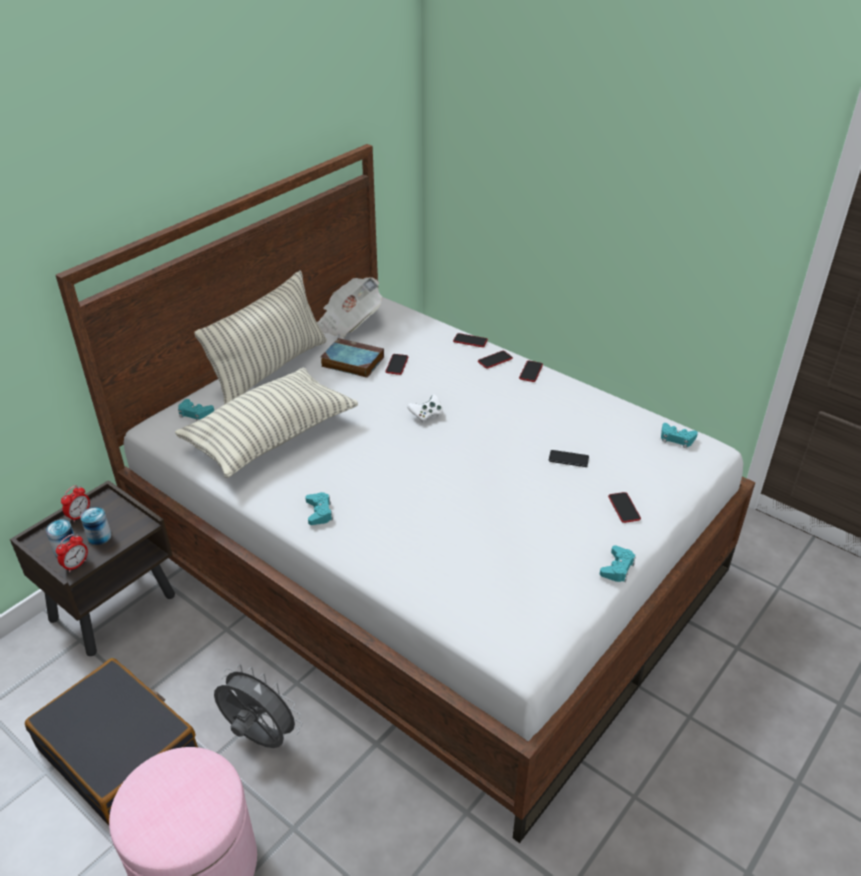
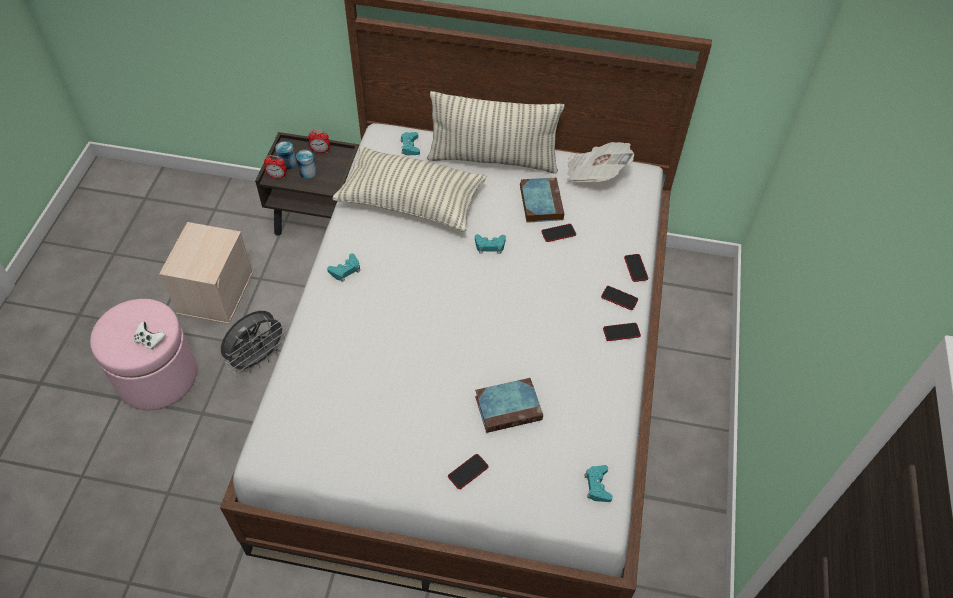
camera: 60 degrees right, 15 degrees up
black suitcase [25,658,198,825] -> beige storage box [159,222,253,324]
grey fan [214,664,302,748] -> grey fan turned 45 degrees clockwise [221,311,288,374]
white game controller [407,394,443,423] -> white game controller moved to [134,321,165,349]
phone [549,450,589,467] -> book [475,378,543,433]
turquoise game controller [600,545,636,582] -> turquoise game controller moved to [475,234,506,254]

